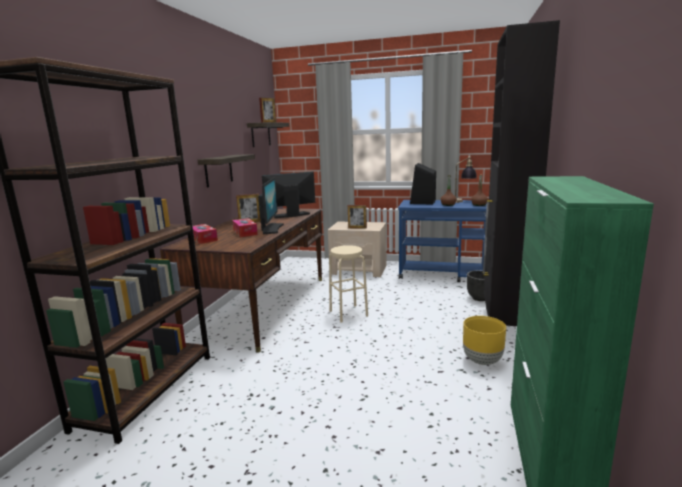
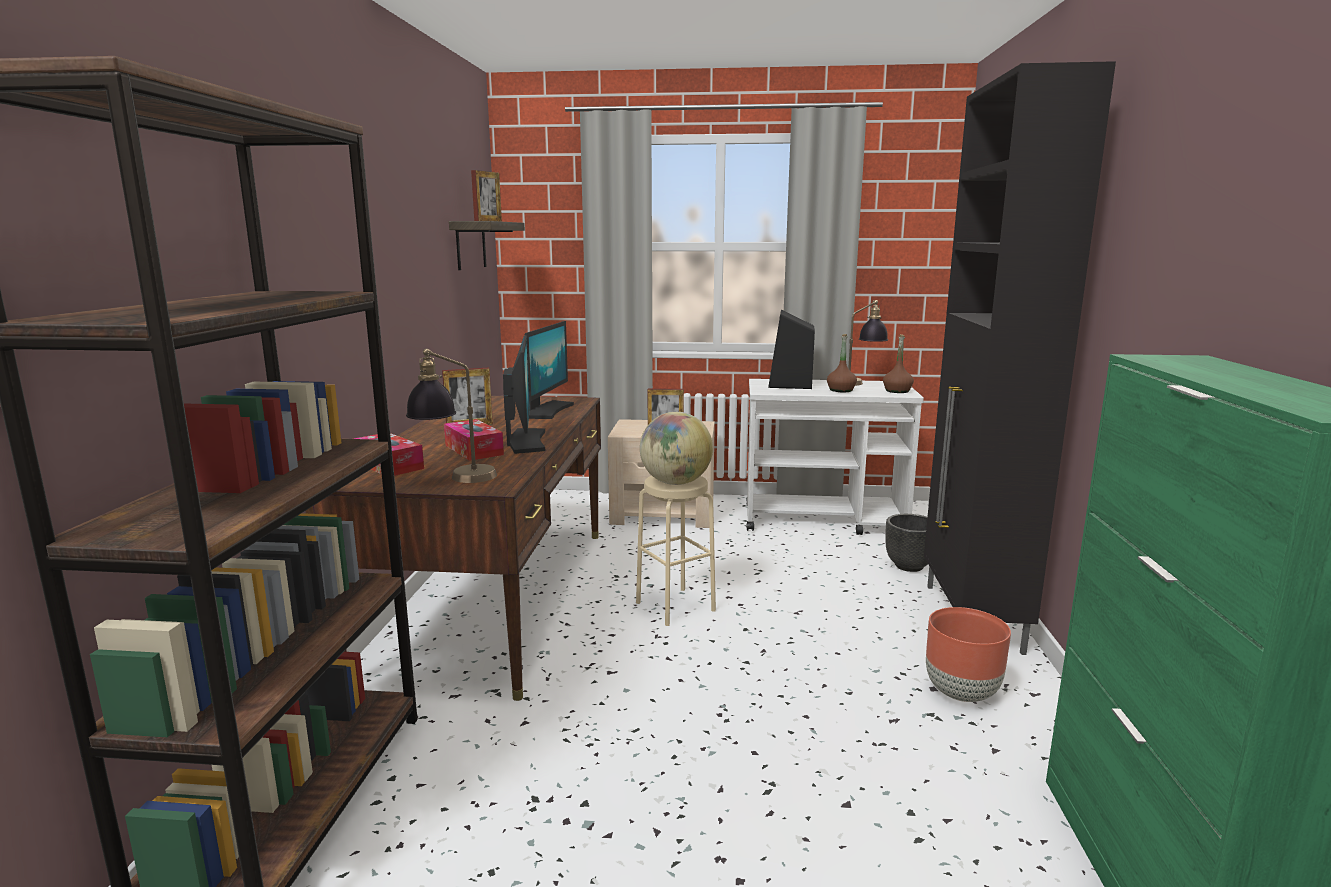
camera: 10 degrees left, 0 degrees up
shelf [198,154,255,187] -> none
monitor [262,171,315,218] -> monitor turned 135 degrees clockwise [525,321,574,419]
blue cart [398,200,487,282] -> white cart [746,379,924,535]
yellow planter [463,316,506,365] -> brown planter [926,607,1011,702]
none -> table lamp [406,348,497,483]
none -> globe [640,412,713,485]

